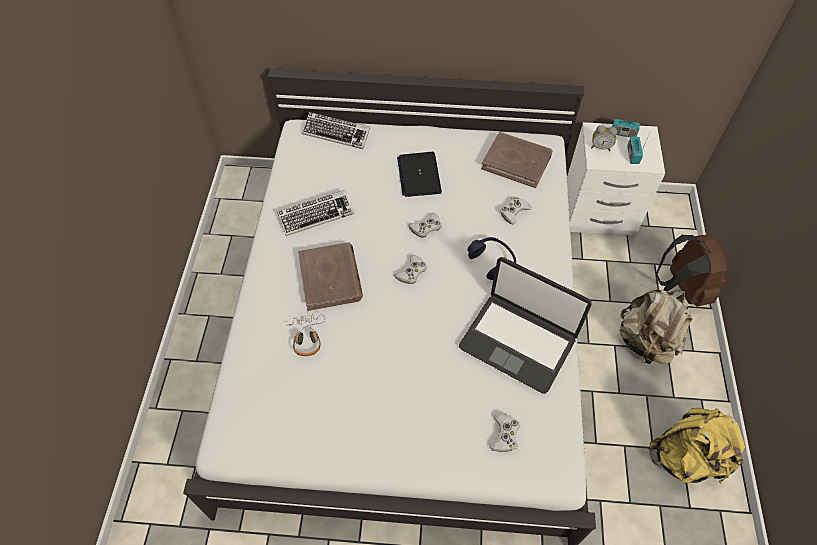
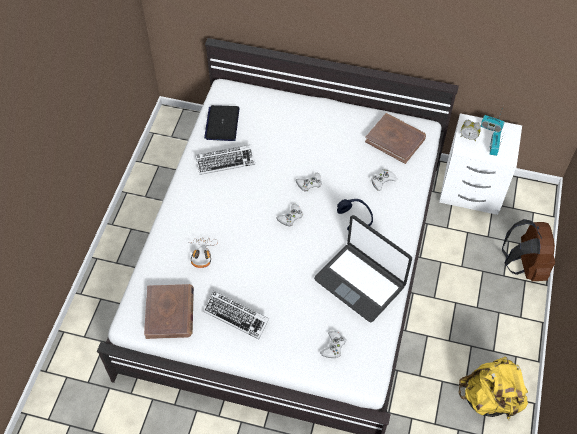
camera: 10 degrees right, 0 degrees up
brown book [298,242,363,311] -> brown book moved to [144,284,194,339]
keyboard [302,112,370,149] -> keyboard moved to [204,291,269,340]
laptop [397,152,442,197] -> laptop moved to [204,105,240,141]
beige backpack [619,290,692,364] -> none

